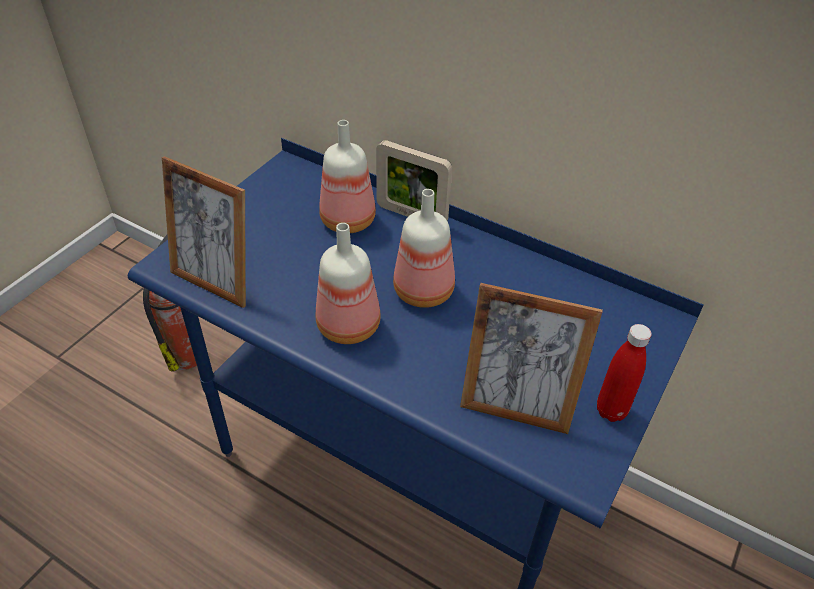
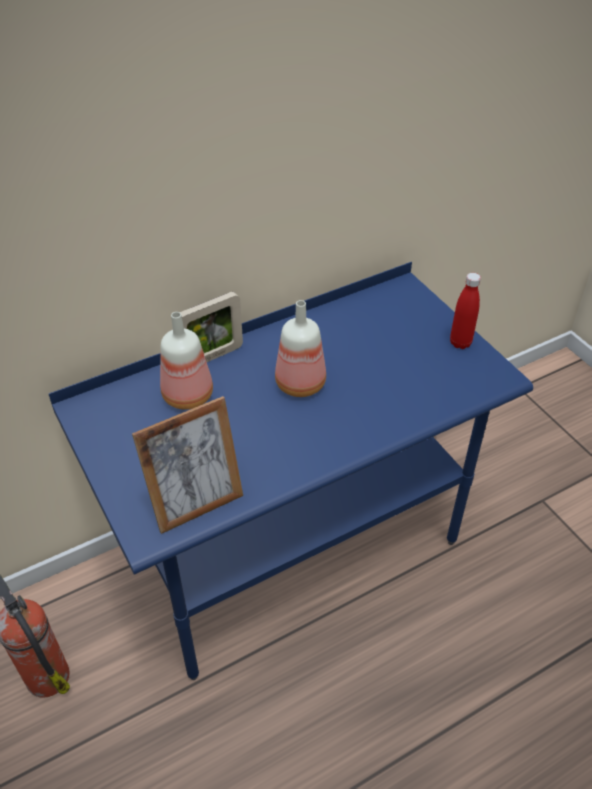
camera: 60 degrees left, 0 degrees up
bottle [316,223,381,344] -> none
picture frame [460,283,603,434] -> none

